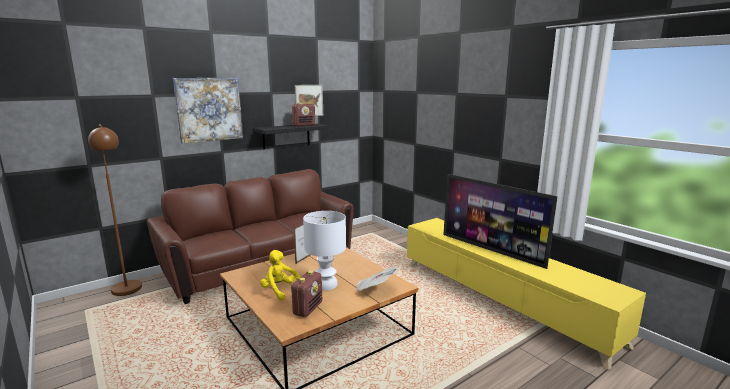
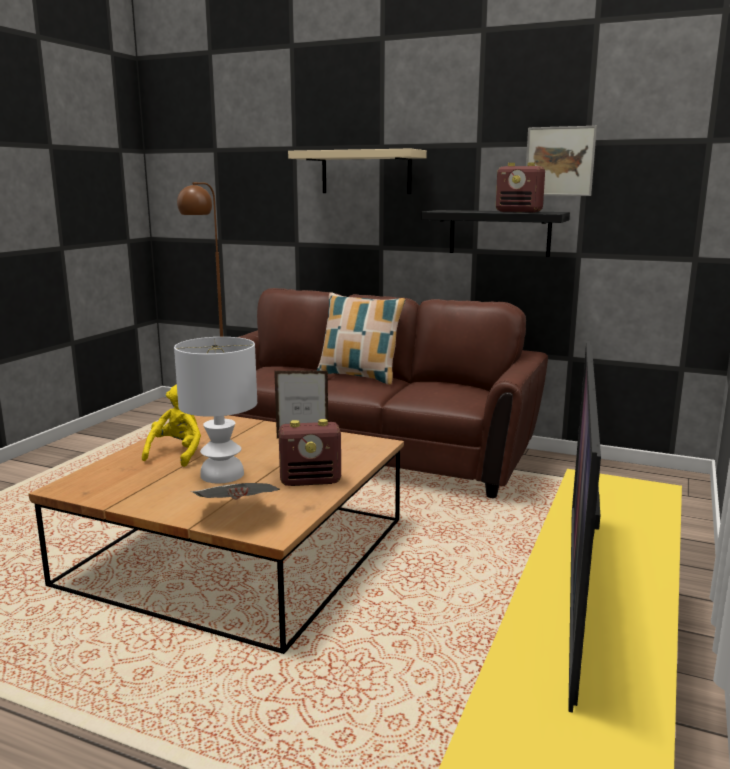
camera: 60 degrees right, 0 degrees up
picture [173,78,243,143] -> beige shelf [288,148,427,194]
radio [291,271,322,317] -> radio moved to [278,419,341,486]
none -> pillow [317,292,406,385]

